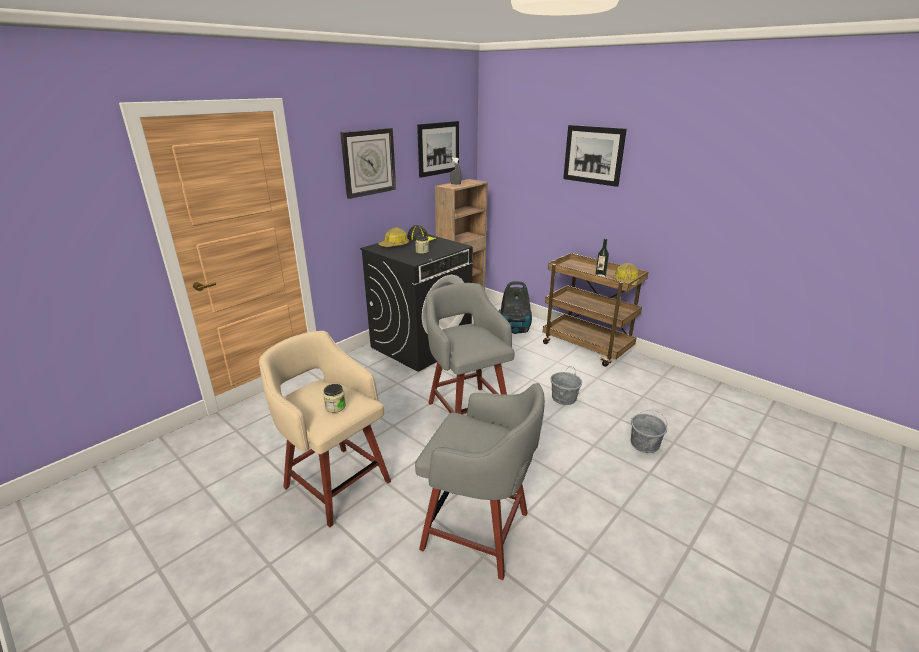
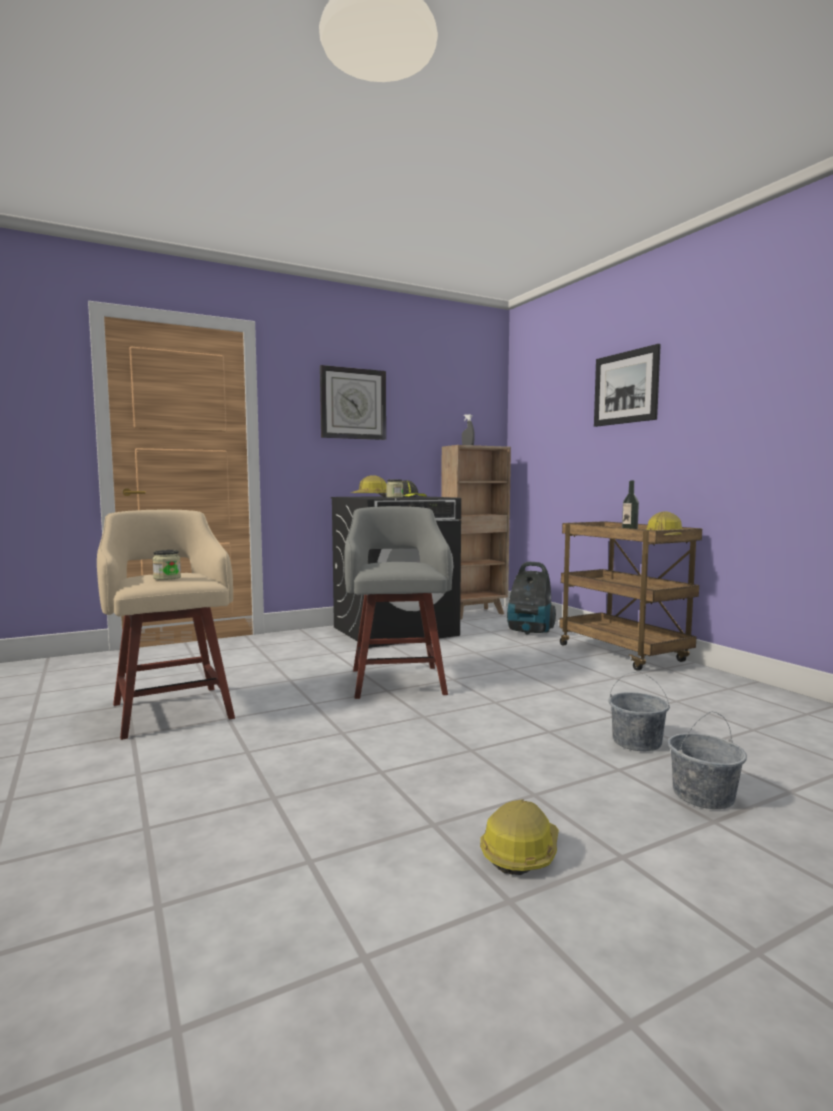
camera: 20 degrees right, 20 degrees down
grey stool [415,383,545,580] -> none
picture [417,121,459,178] -> none
grey bucket [550,366,582,405] -> grey bucket moved to [668,712,747,809]
none -> hard hat [480,799,559,875]

